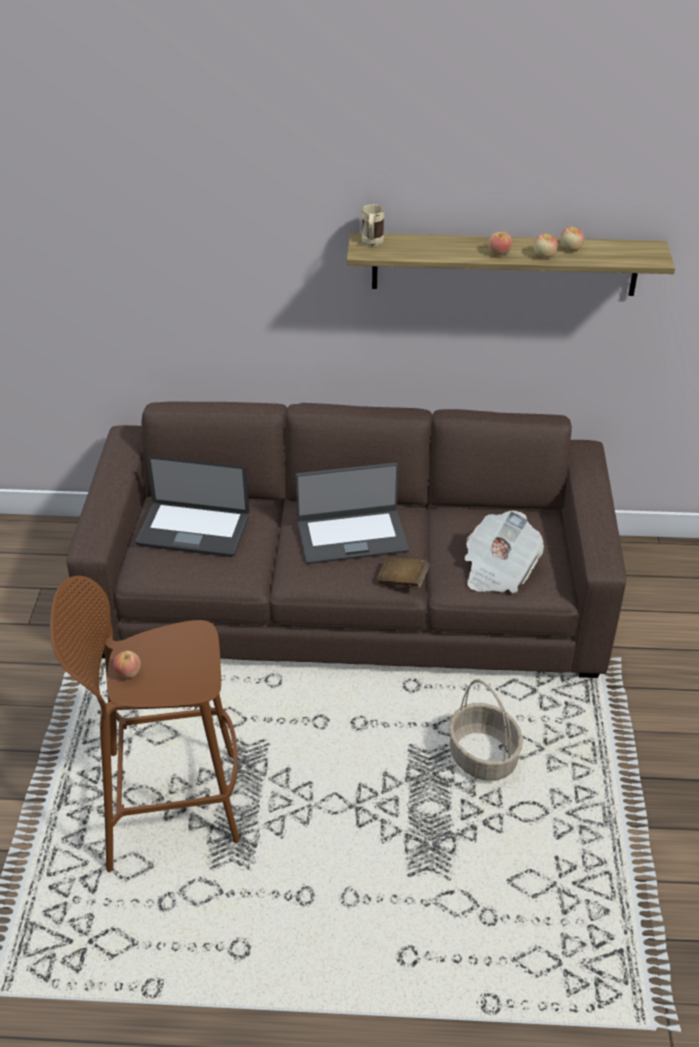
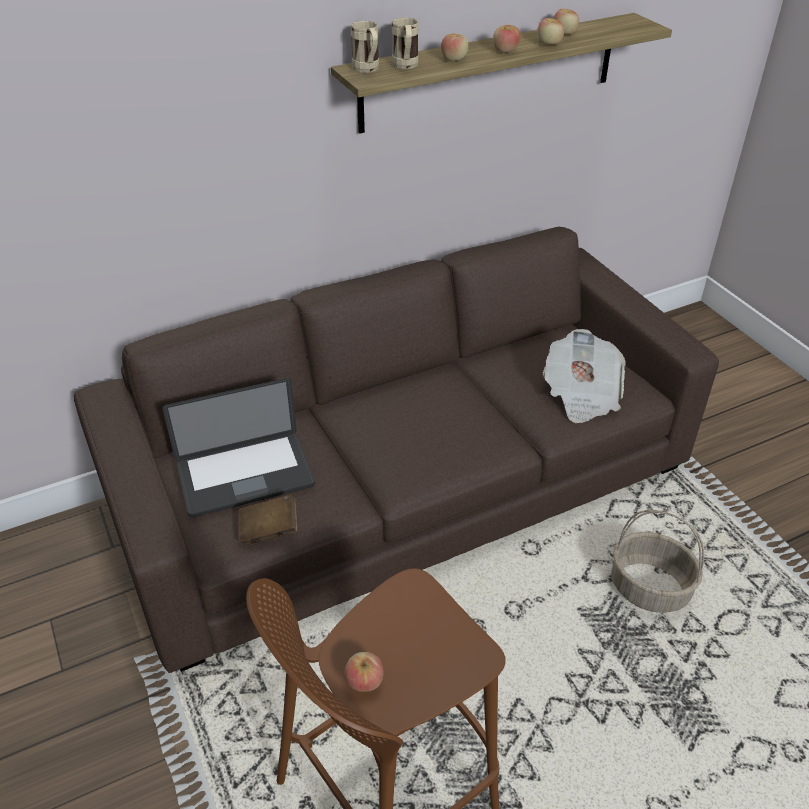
camera: 30 degrees left, 0 degrees up
laptop [296,462,409,564] -> none
brown book [377,557,430,589] -> brown book moved to [239,494,297,546]
none -> beige mug [392,18,419,69]
none -> apple [441,34,468,62]

